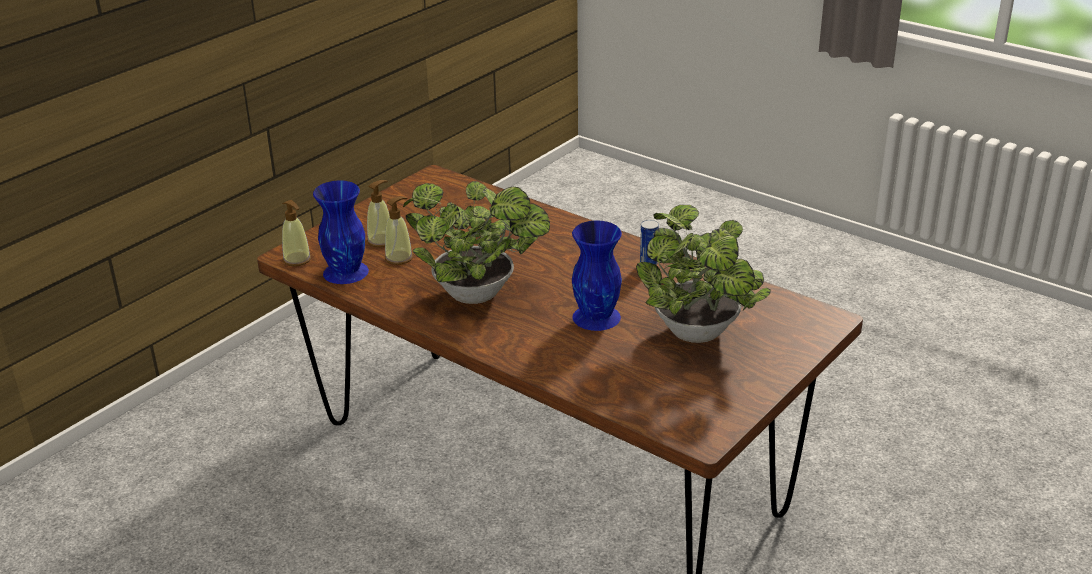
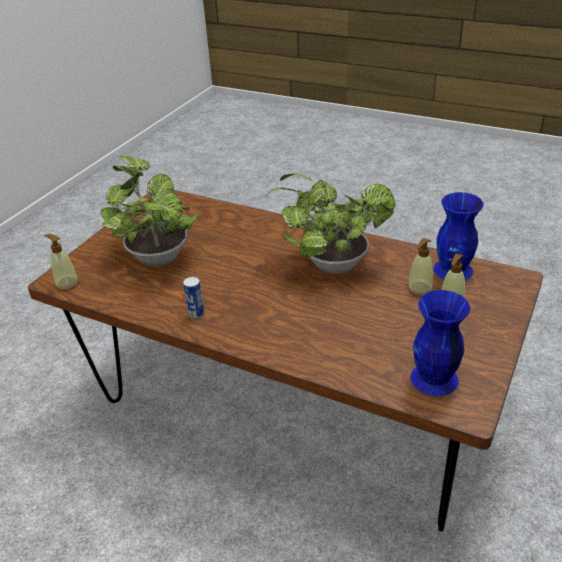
camera: 170 degrees right, 5 degrees up
soap dispenser [282,200,311,266] -> soap dispenser moved to [44,234,79,291]
blue vase [572,221,622,331] -> blue vase moved to [411,290,470,396]

